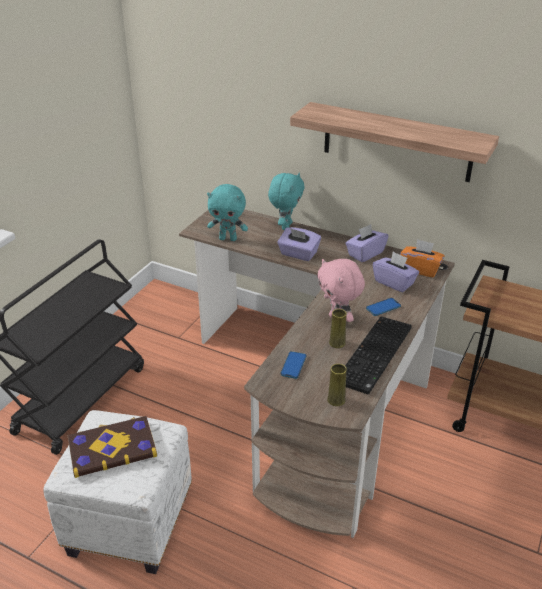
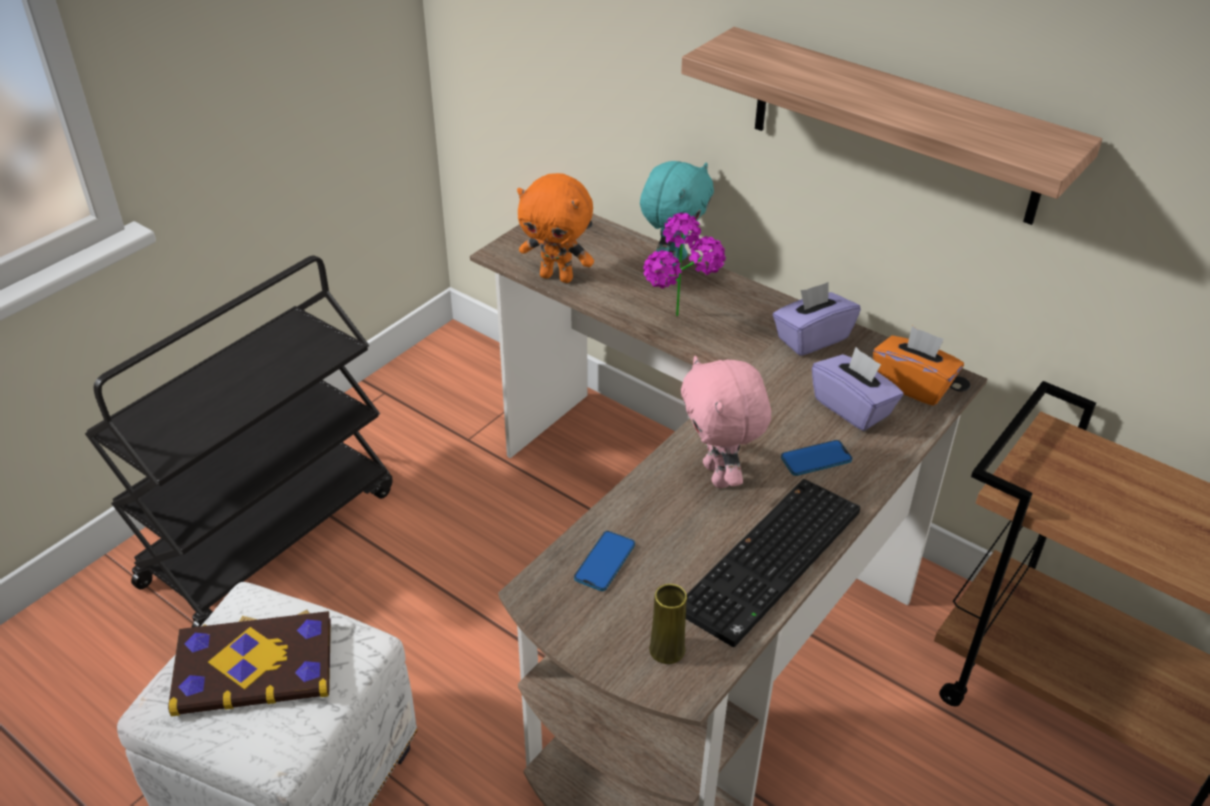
camera: 10 degrees right, 5 degrees up
turquoise plush toy [207,184,248,241] -> orange plush toy [517,173,594,283]
purple tissue box [277,227,321,261] -> potted plant [643,213,726,316]
yellow vase [329,309,347,348] -> none

